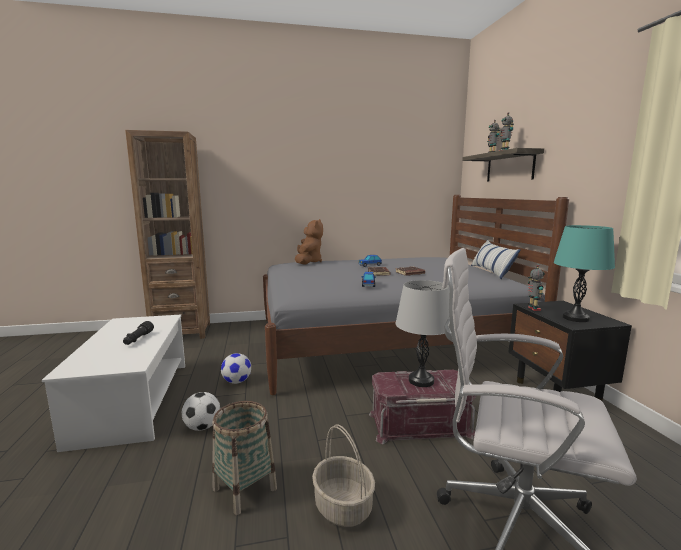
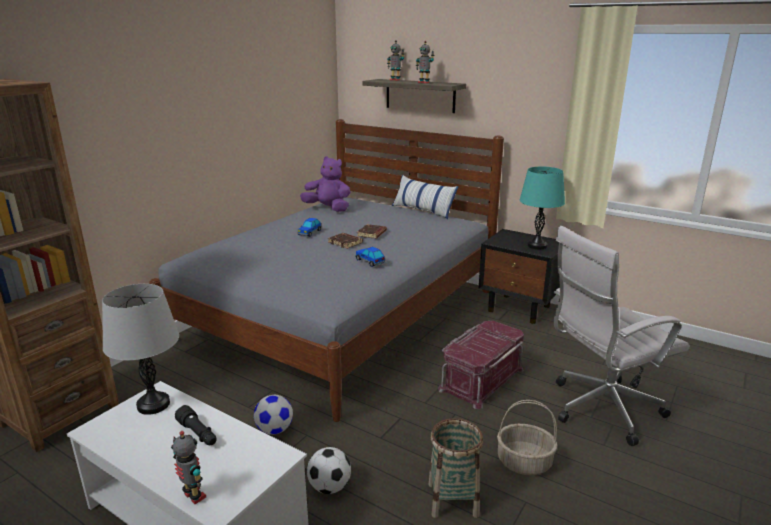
camera: 45 degrees left, 10 degrees up
brown plush toy [295,219,323,264] -> none
grey table lamp [395,280,451,387] -> grey table lamp moved to [102,284,179,415]
toy robot [528,264,545,311] -> toy robot moved to [171,431,206,504]
none -> purple plush toy [300,156,350,212]

